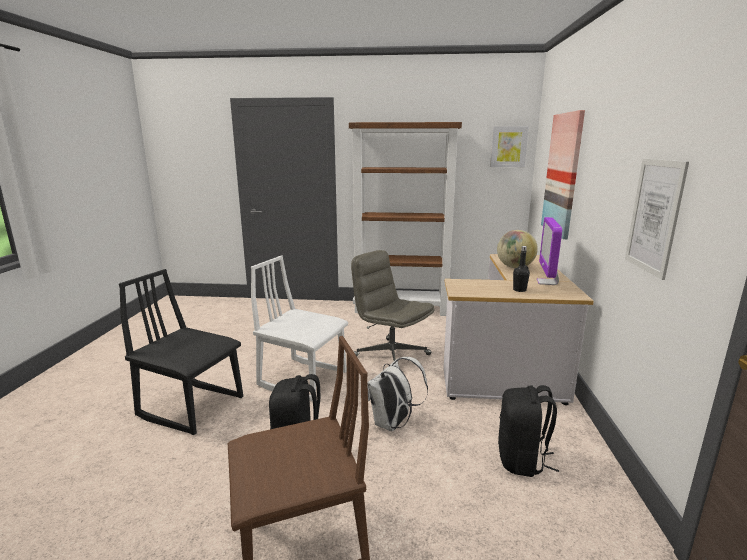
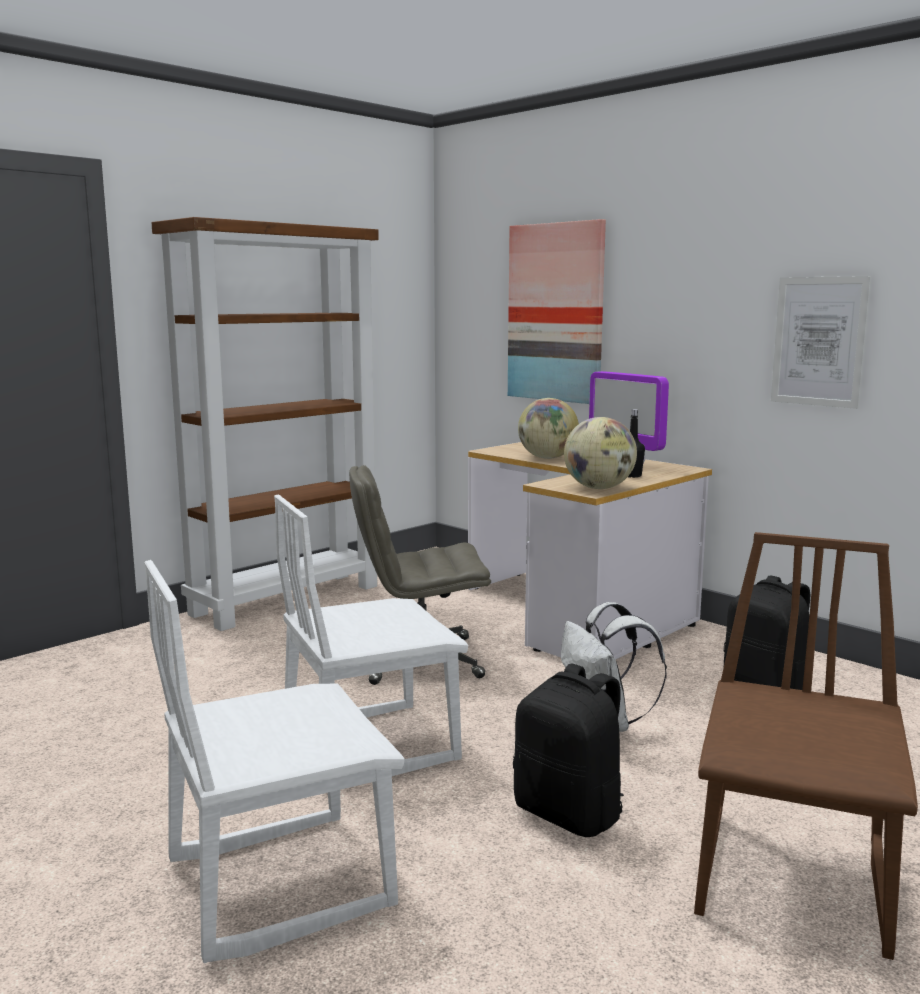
camera: 50 degrees left, 5 degrees down
black chair [119,269,243,435] -> white chair [144,560,405,963]
picture [490,126,529,167] -> none
none -> globe [564,417,637,489]

